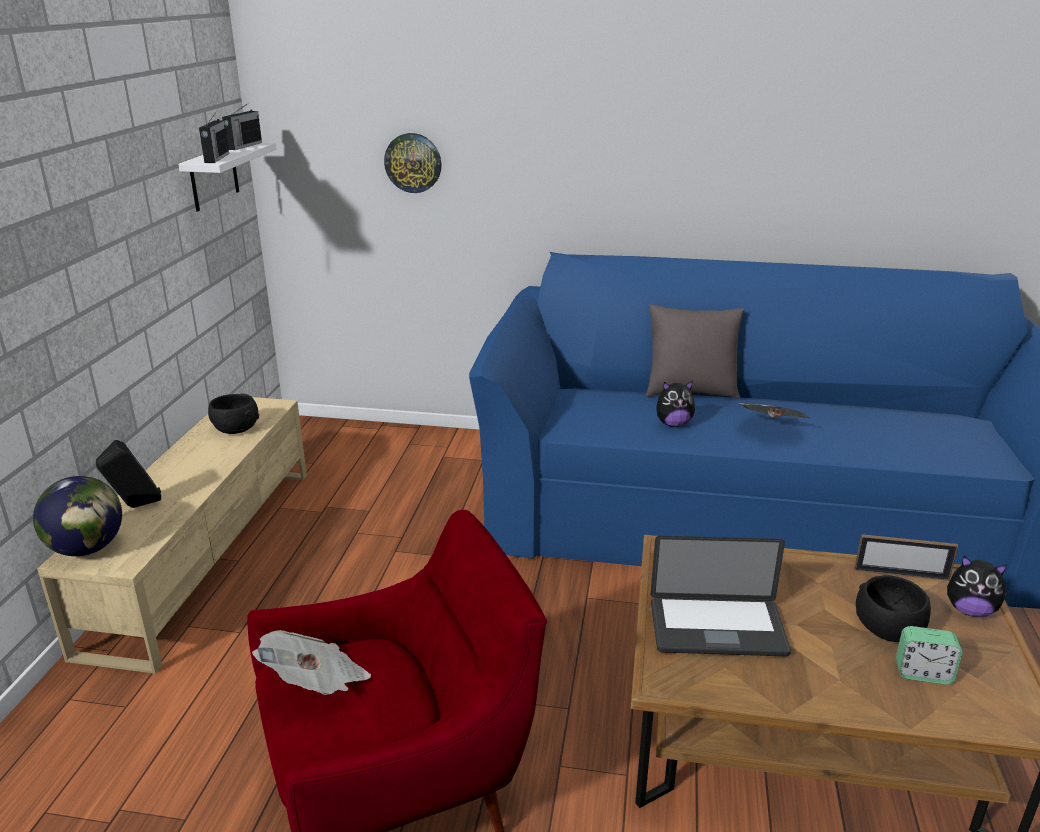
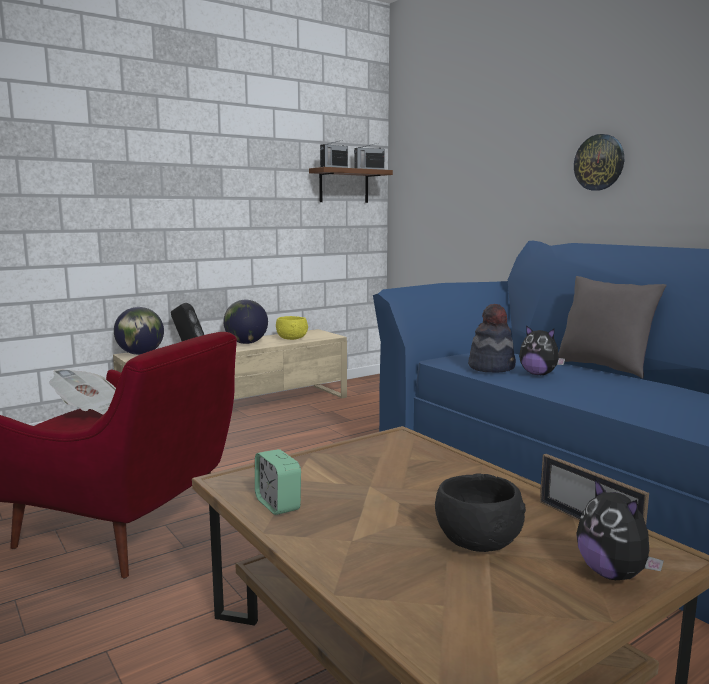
camera: 45 degrees right, 15 degrees down
white shelf [178,142,276,211] -> brown shelf [309,167,393,203]
black bowl [208,393,259,434] -> yellow bowl [276,316,308,340]
wall clock [384,133,441,193] -> wall clock moved to [574,134,624,191]
laptop [650,536,791,656] -> none
newspaper [739,403,810,418] -> none
alarm clock [896,626,963,685] -> alarm clock moved to [255,449,301,515]
none -> globe [224,300,268,344]
none -> hat [468,304,516,372]

